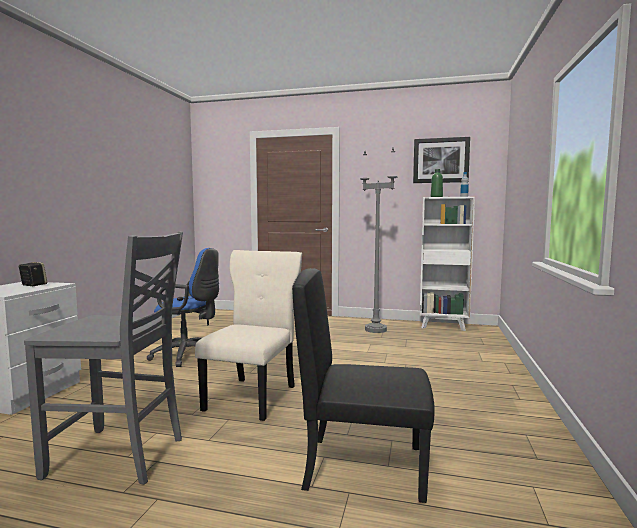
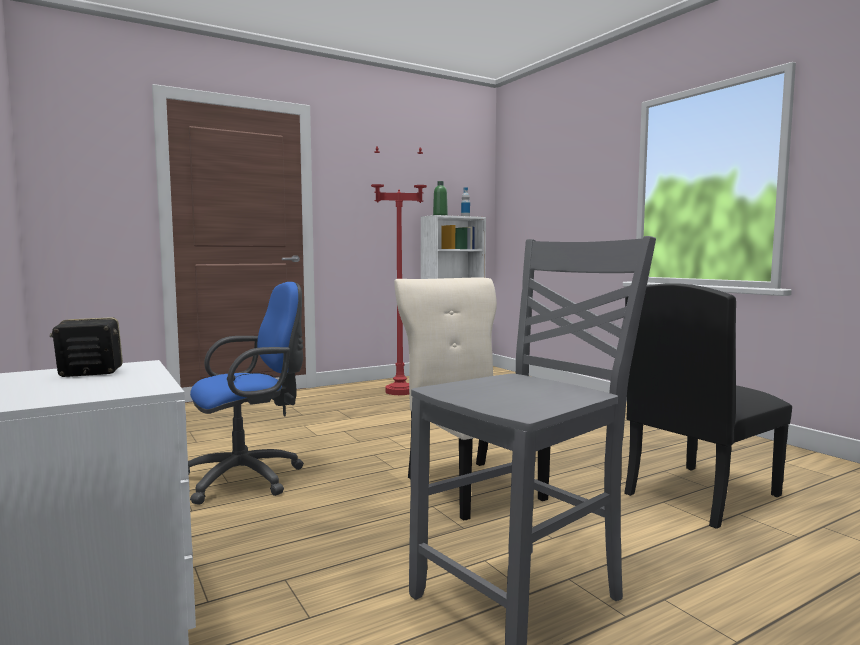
camera: 45 degrees left, 0 degrees up
grey floor lamp [360,148,398,333] -> red floor lamp [371,147,427,395]
picture [413,137,470,183] -> none

